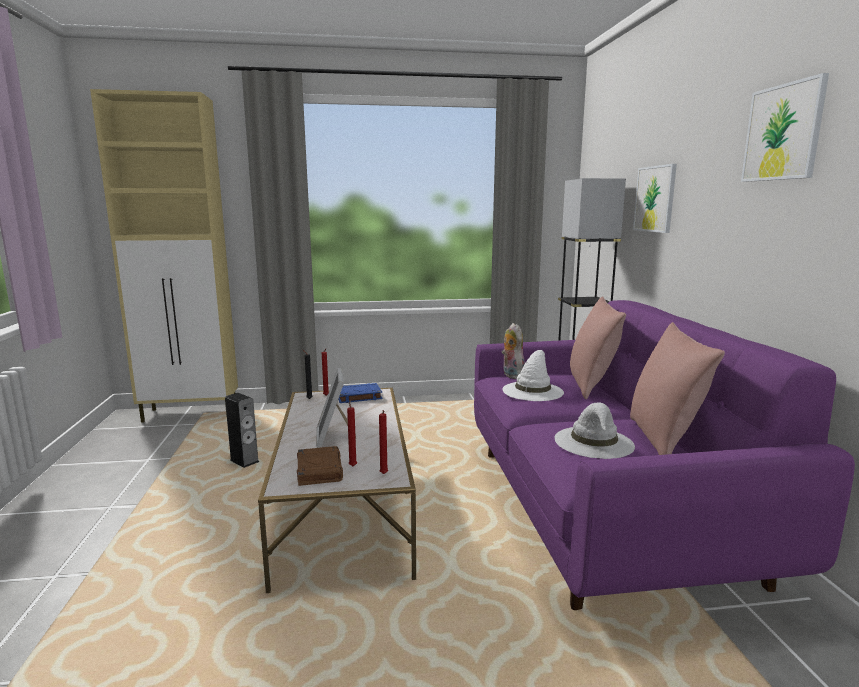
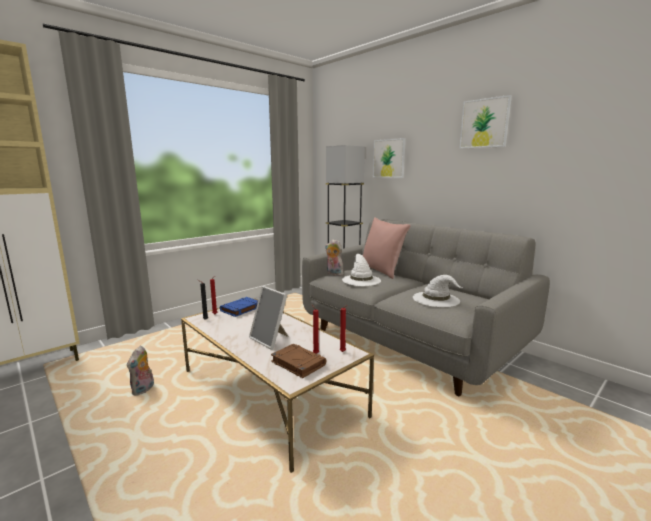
camera: 35 degrees left, 0 degrees up
speaker [225,393,259,468] -> plush toy [127,346,154,396]
purple sofa [474,300,855,610] -> grey sofa [302,219,550,396]
pink pillow [630,322,725,455] -> none

